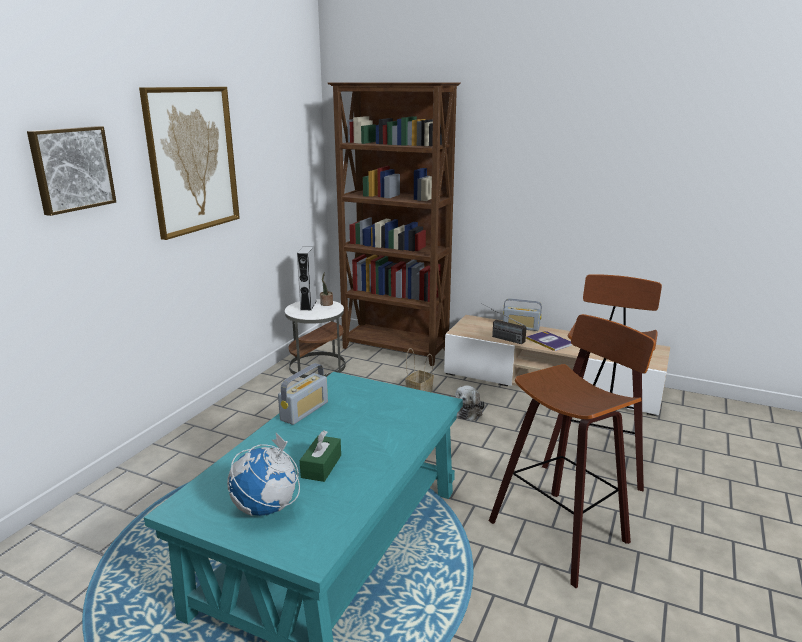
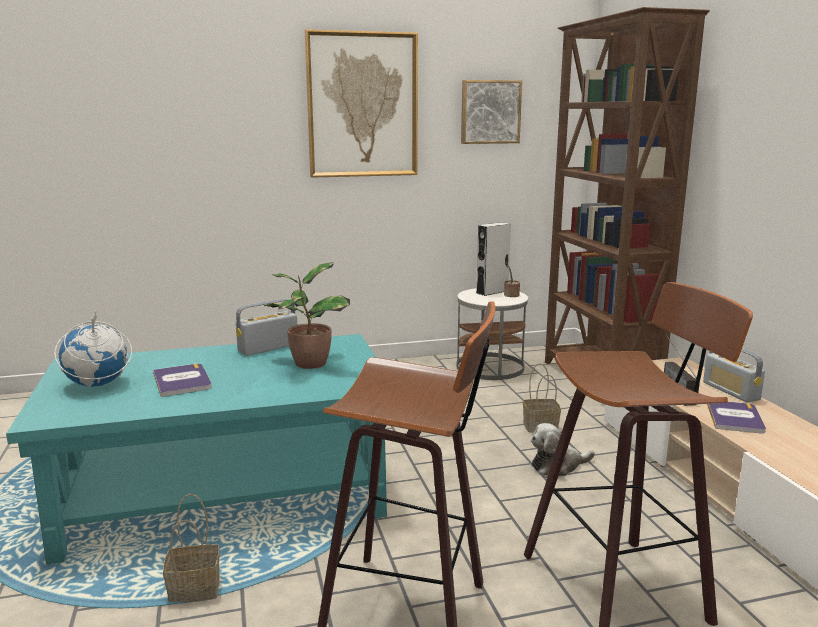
camera: 50 degrees right, 5 degrees down
picture [27,126,116,216] -> picture moved to [461,80,522,144]
radio [278,363,328,425] -> radio turned 150 degrees clockwise [236,298,297,356]
green tissue box [300,430,341,482] -> book [153,364,212,397]
none -> basket [163,494,220,603]
none -> potted plant [264,262,350,369]

